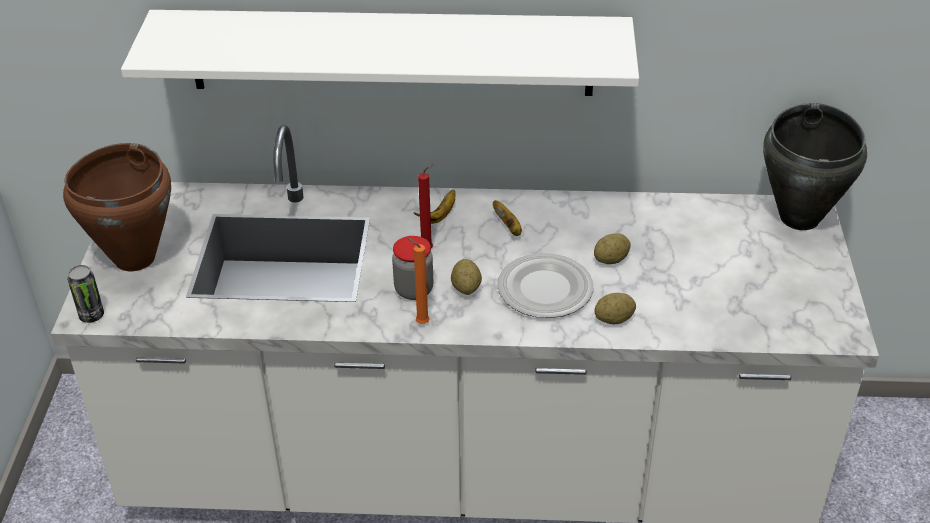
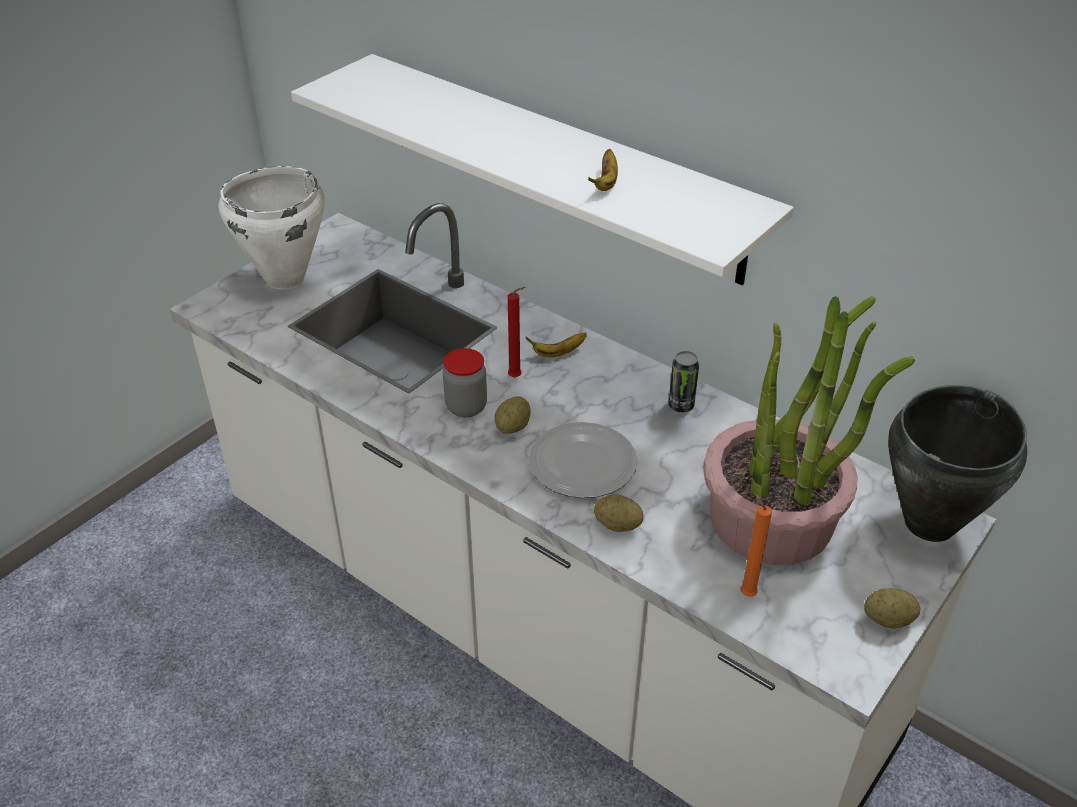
camera: 35 degrees right, 0 degrees up
brown cooking pot [63,143,171,271] -> white cooking pot [218,166,325,289]
can [68,265,104,323] -> can moved to [668,351,699,412]
orange candle [407,237,429,324] -> orange candle moved to [741,492,772,597]
banana [493,200,522,236] -> banana moved to [588,149,618,191]
potato [594,233,631,264] -> potato moved to [864,588,920,629]
none -> potted plant [703,296,915,565]

